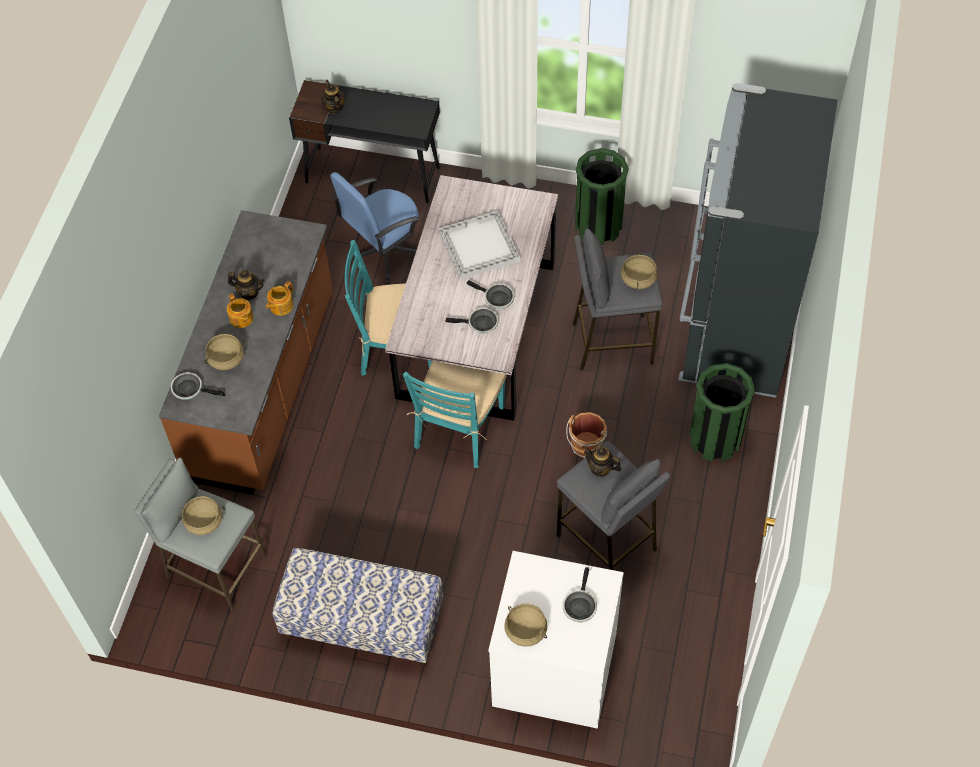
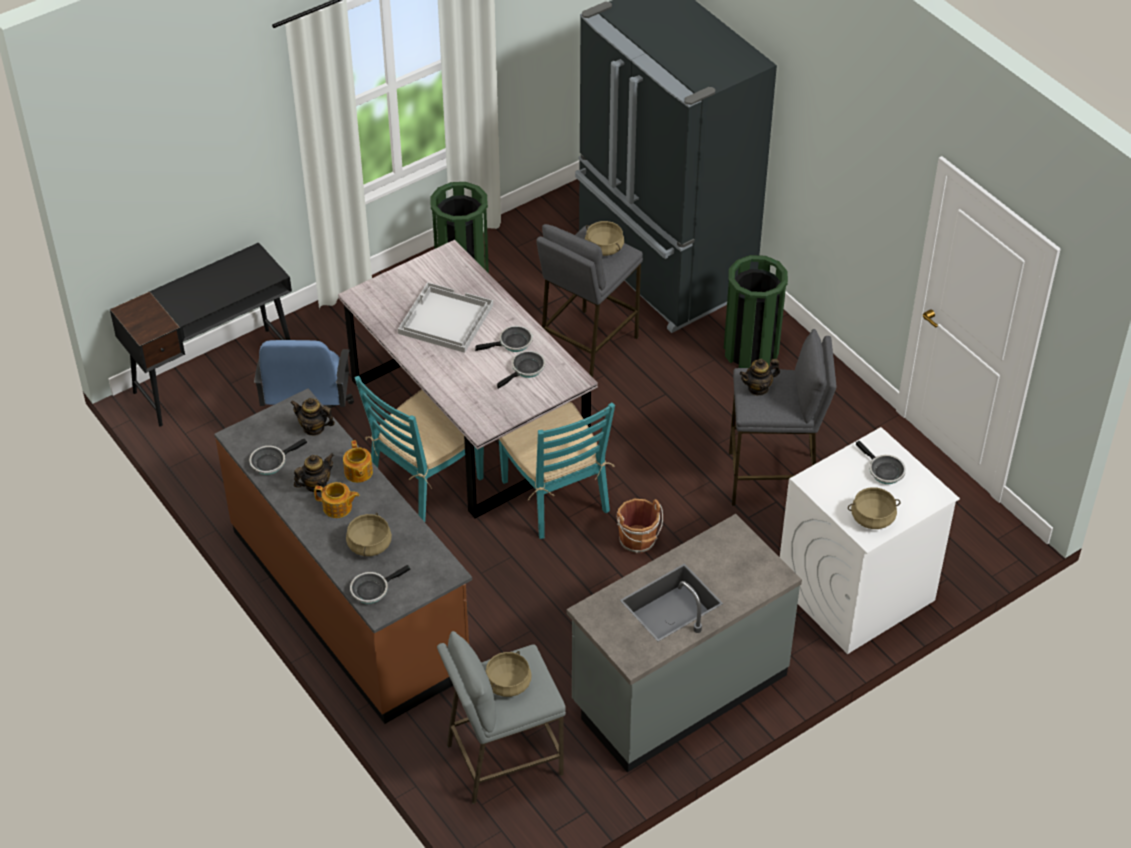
camera: 50 degrees left, 10 degrees down
bench [273,548,444,667] -> grey counter [567,514,802,773]
teapot [321,80,345,114] -> teapot moved to [290,398,335,436]
brown bucket [566,412,607,458] -> brown bucket moved to [617,499,663,553]
none -> frying pan [249,439,307,475]

